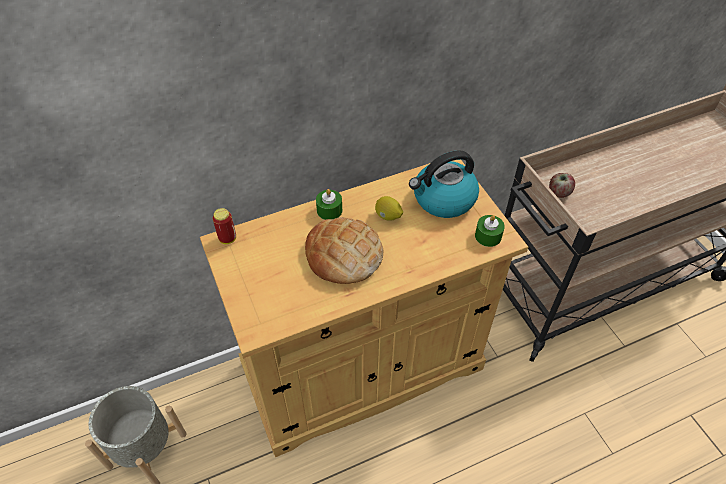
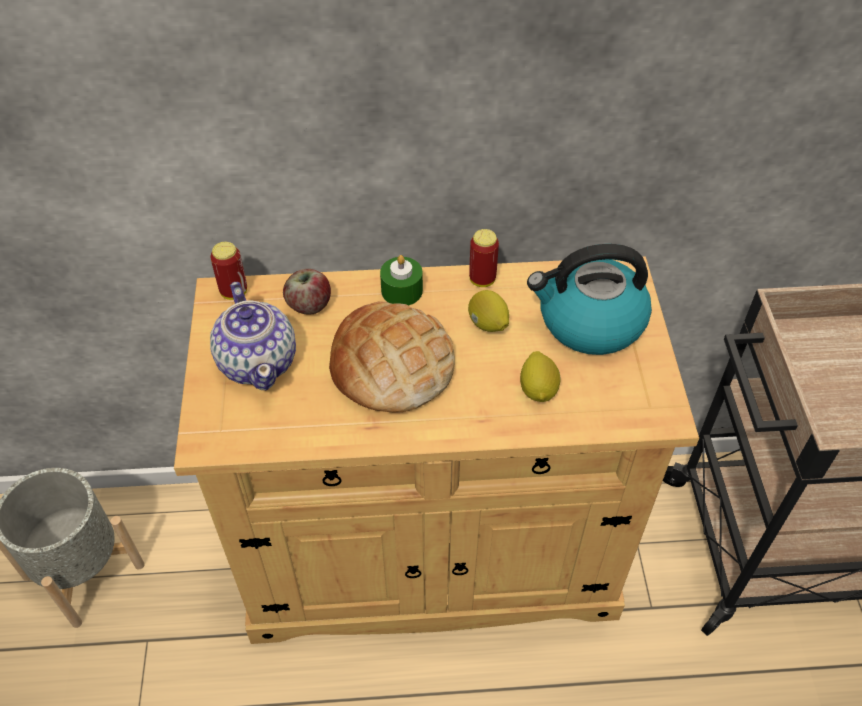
camera: 20 degrees right, 0 degrees up
green candle [475,215,505,247] -> none
apple [549,173,575,198] -> apple moved to [283,269,331,314]
none -> teapot [210,282,296,390]
none -> can [469,229,499,287]
none -> lemon [520,351,561,402]

